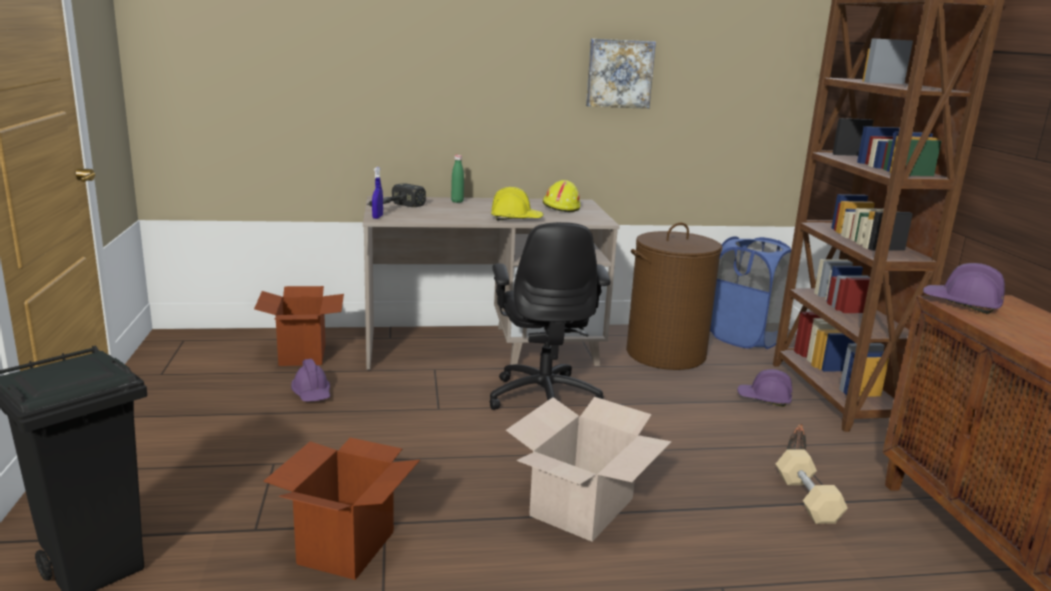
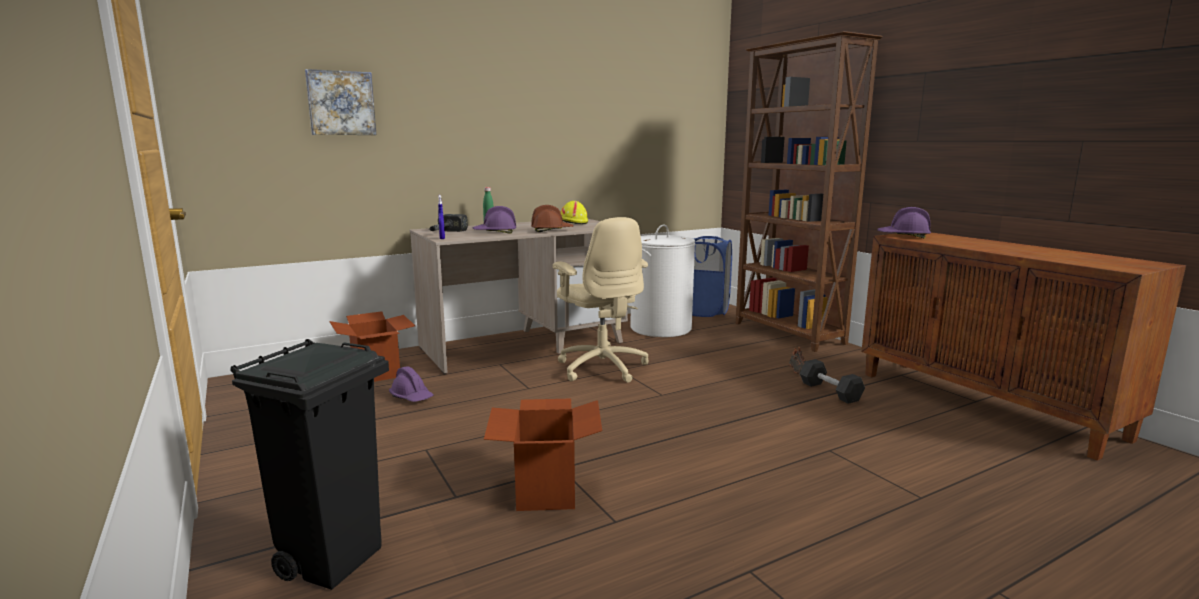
camera: 20 degrees left, 5 degrees down
black office chair [489,222,610,410] -> beige office chair [553,217,649,383]
yellow hard hat [491,187,544,221] -> brown hard hat [531,205,574,232]
cardboard box [506,397,671,542] -> none
picture [586,39,656,109] -> picture moved to [305,69,376,135]
brown laundry basket [626,223,722,370] -> white laundry basket [631,224,695,337]
purple hard hat [737,369,792,407] -> purple hard hat moved to [473,206,516,234]
beige dumbbell [776,449,848,524] -> black dumbbell [799,359,865,404]

